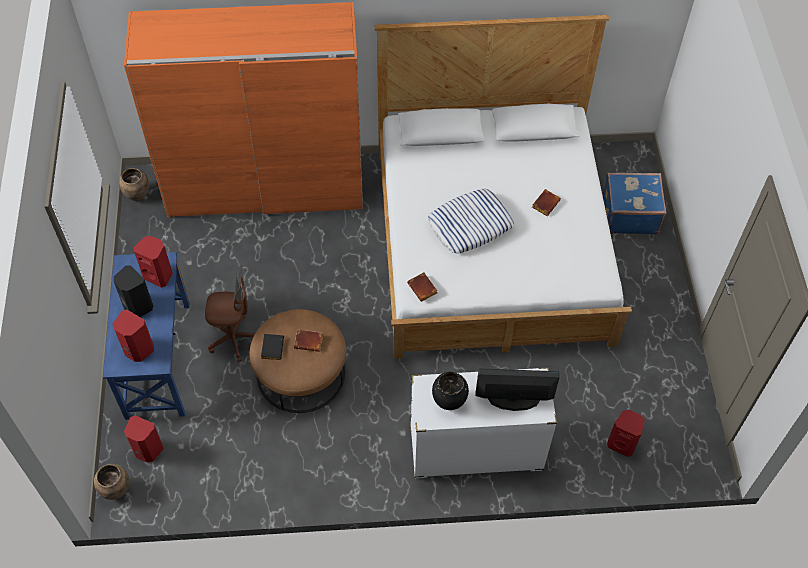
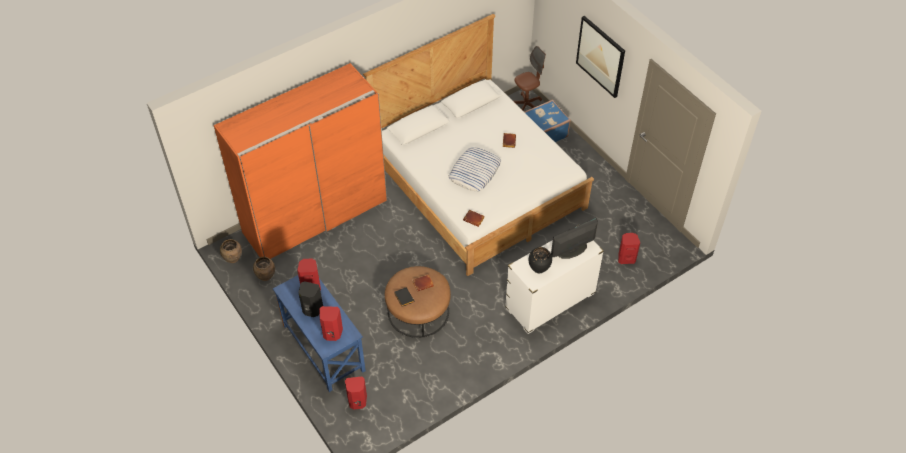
camera: 30 degrees left, 5 degrees down
brown vase [94,464,129,500] -> brown vase moved to [253,257,275,281]
brown office chair [205,265,255,363] -> brown office chair moved to [513,46,546,110]
none -> picture [576,16,625,98]

